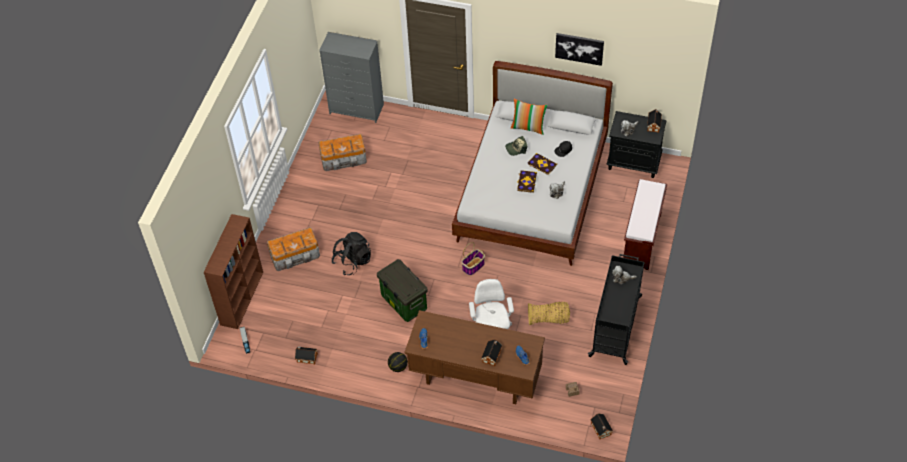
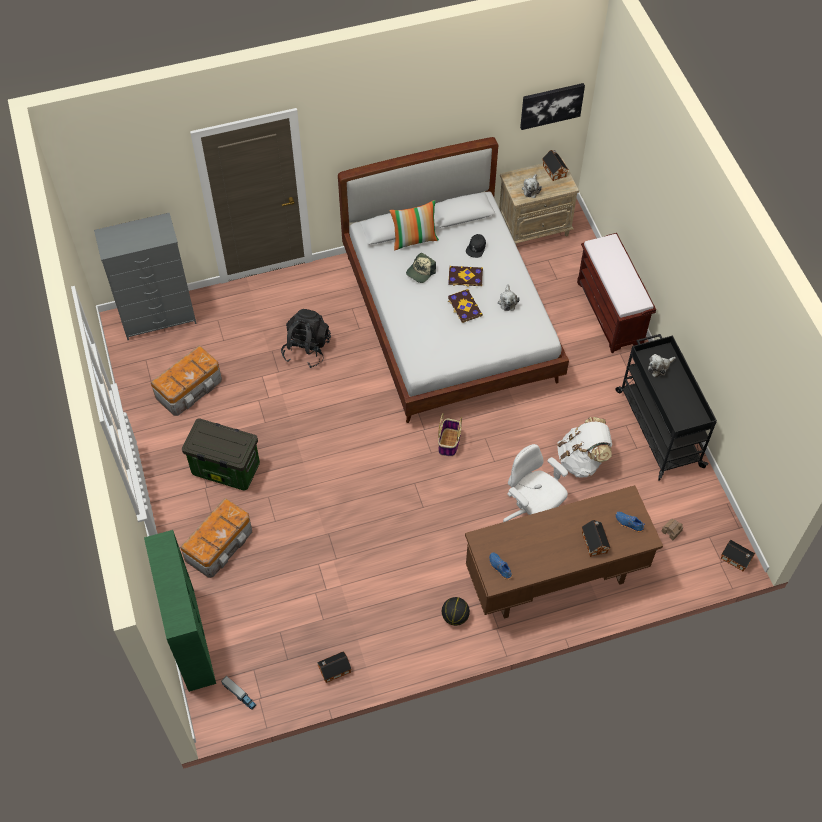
camera: 35 degrees left, 5 degrees up
brown bookcase [204,214,263,329] -> green bookcase [144,530,216,692]
black backpack [332,232,371,275] -> black backpack moved to [281,309,331,368]
storage box [377,259,428,322] -> storage box moved to [182,418,260,490]
basket [528,302,570,325] -> white backpack [557,417,612,478]
picture [555,33,604,66] -> picture moved to [520,83,585,130]
black nightstand [606,111,667,178] -> beige nightstand [499,159,579,244]

